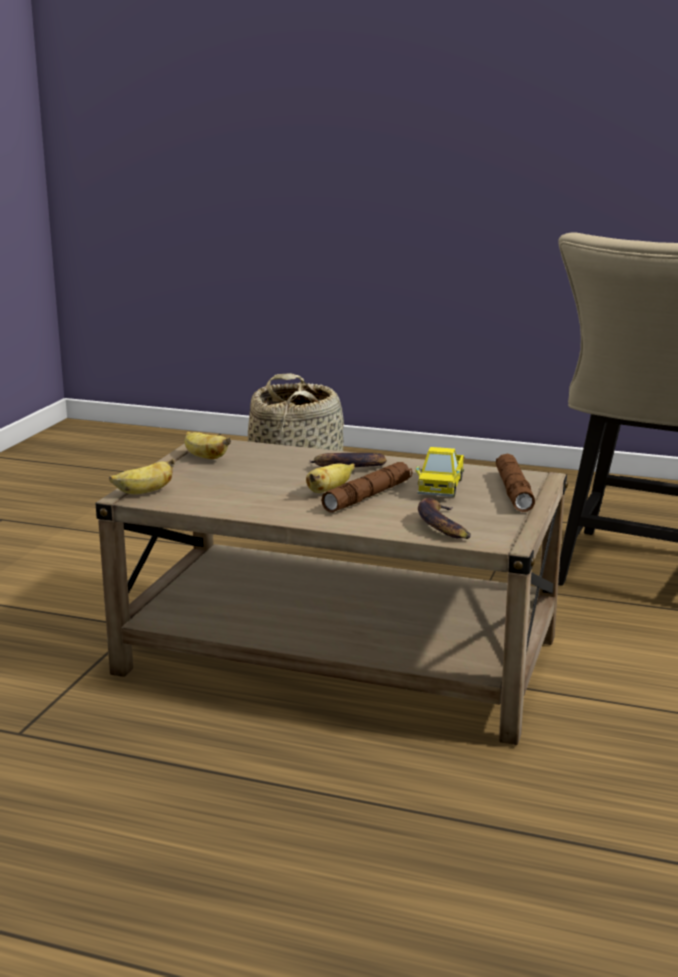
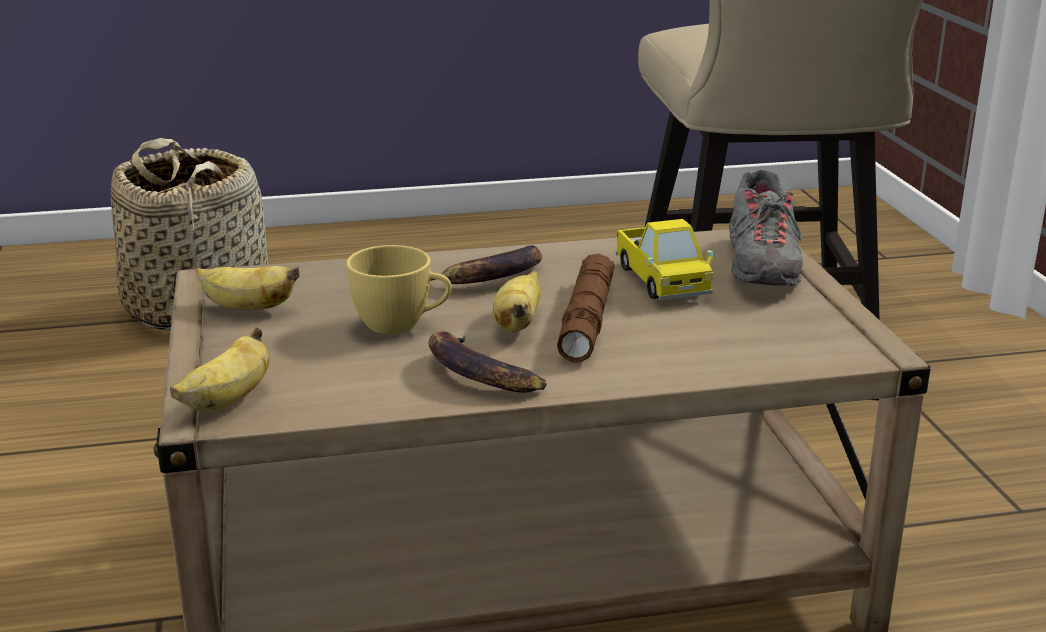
camera: 30 degrees left, 5 degrees up
banana [418,498,471,539] -> banana moved to [429,331,547,393]
brown flashlight [496,453,535,512] -> grey shoe [729,169,803,286]
none -> yellow cup [346,245,452,334]

